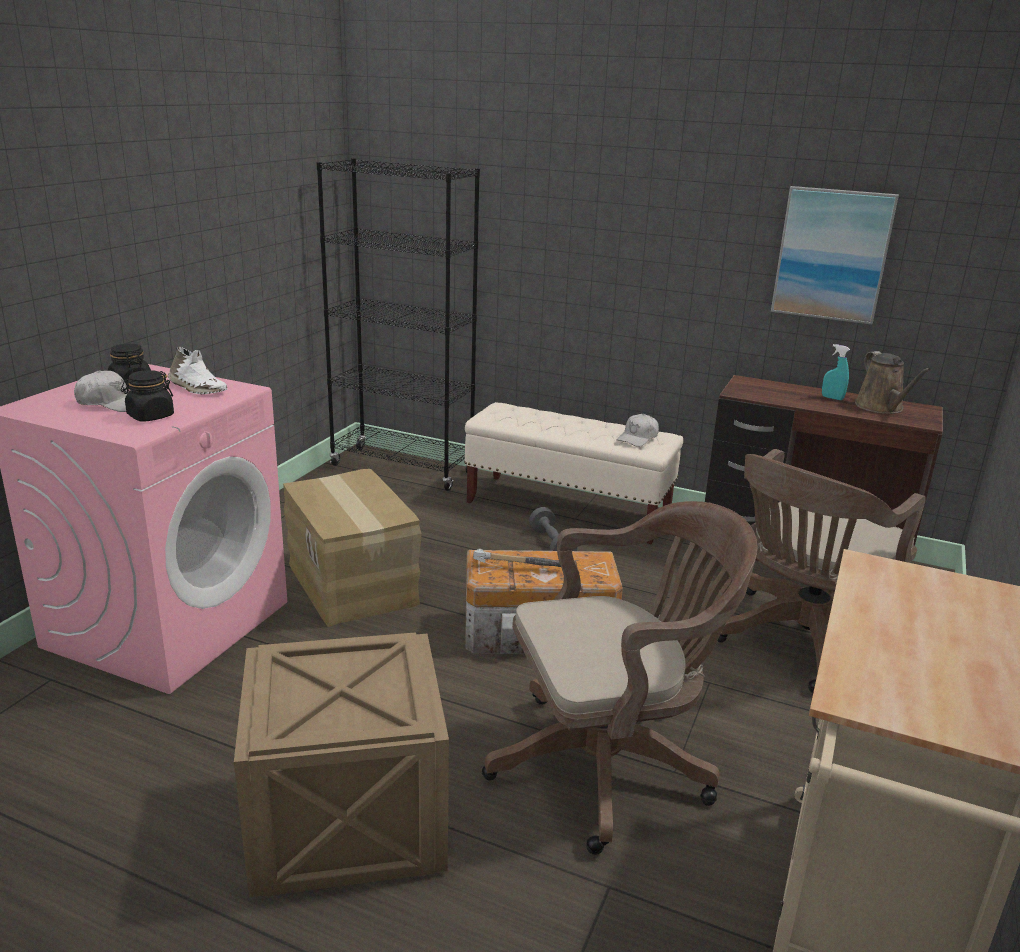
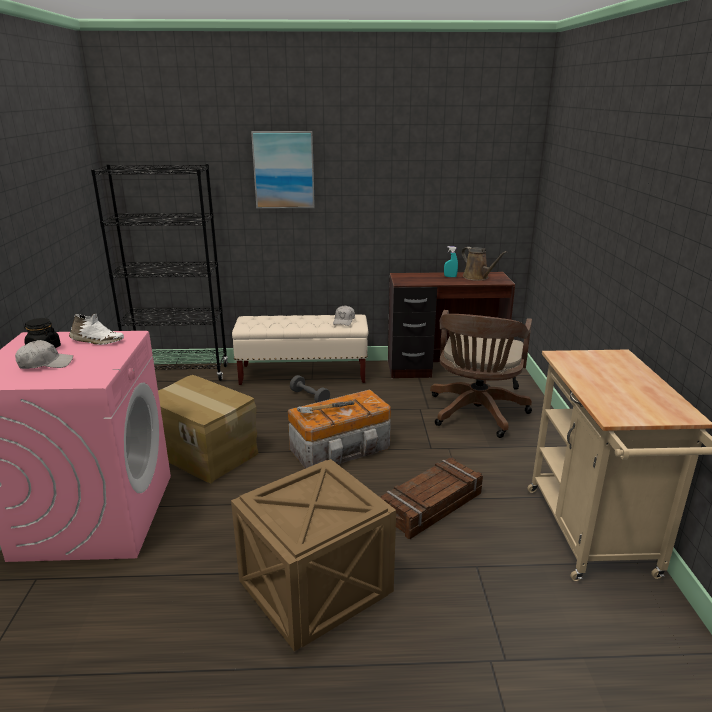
camera: 25 degrees left, 0 degrees up
black jar [121,370,174,422] -> none
brown office chair [482,501,758,855] -> crate [381,458,483,539]
picture [771,186,899,325] -> picture moved to [251,131,315,209]

